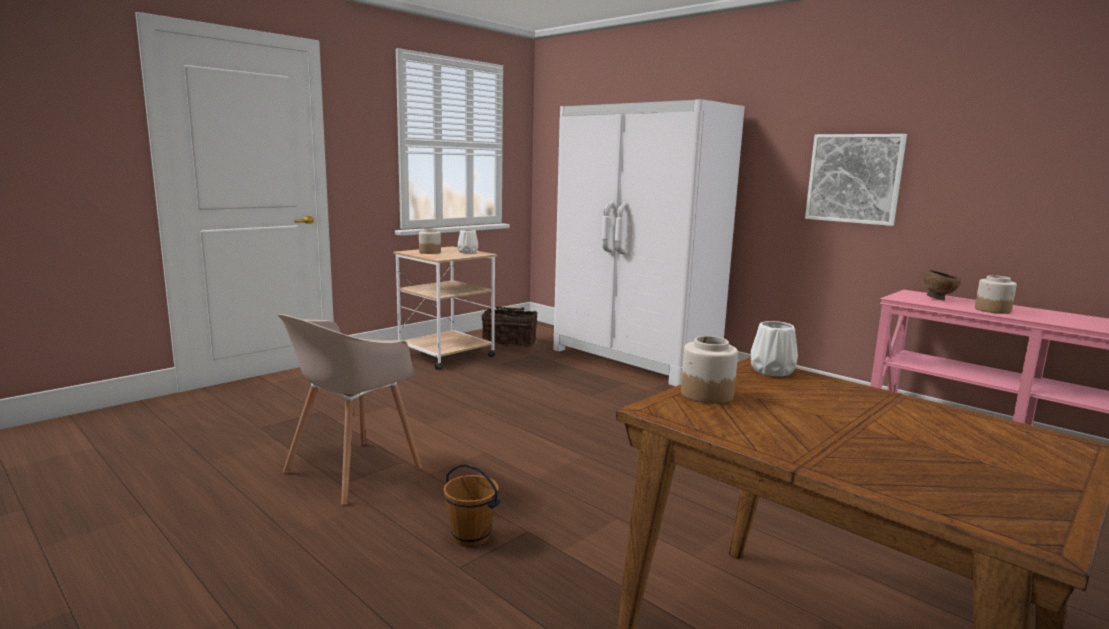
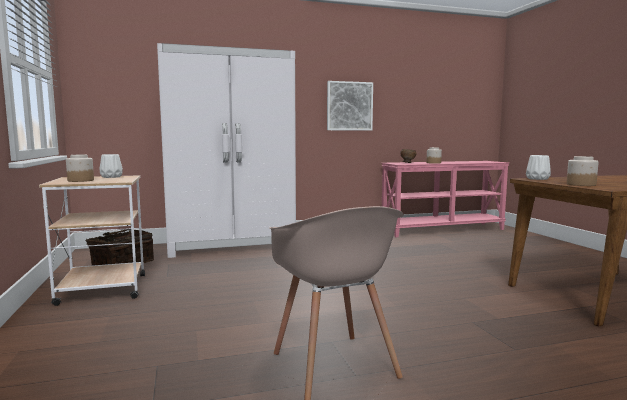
camera: 60 degrees left, 5 degrees down
brown bucket [443,464,501,547] -> none

